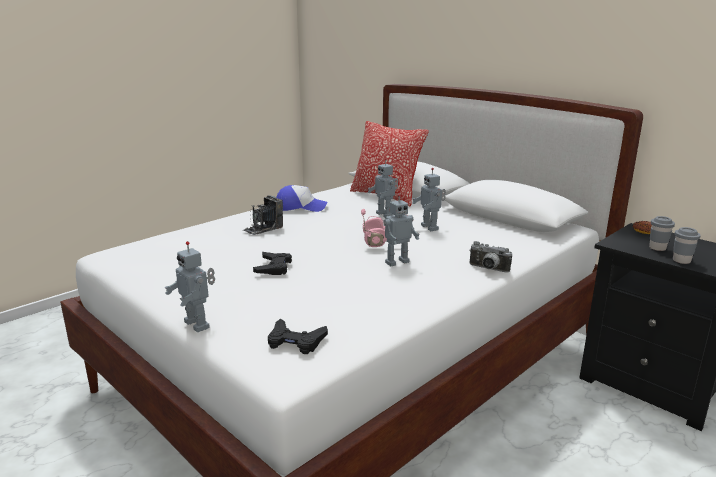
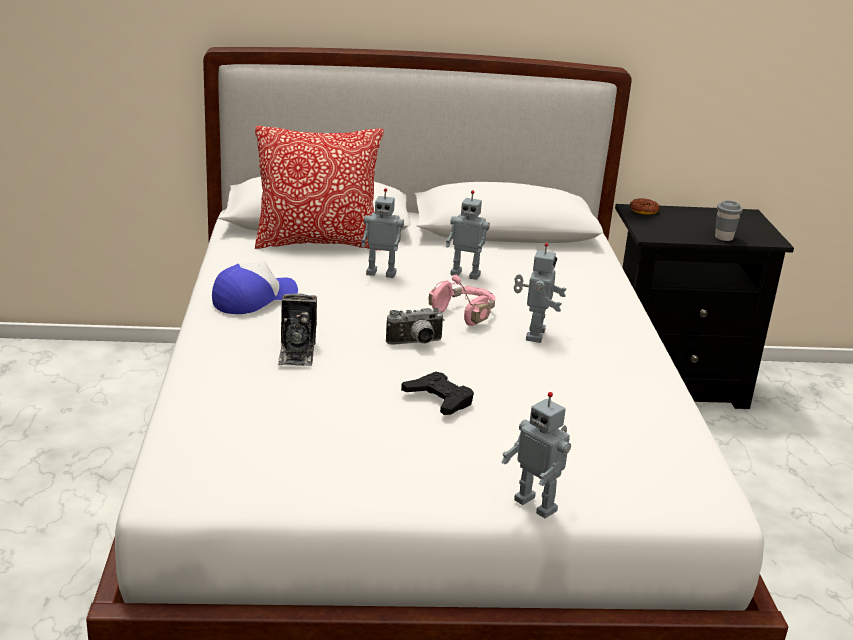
camera: 50 degrees left, 5 degrees up
toy robot [164,241,215,332] -> toy robot turned 45 degrees clockwise [501,392,571,518]
black game controller [268,319,328,354] -> none
camera [469,241,512,273] -> camera moved to [386,308,445,345]
grey cup [649,216,675,251] -> none

